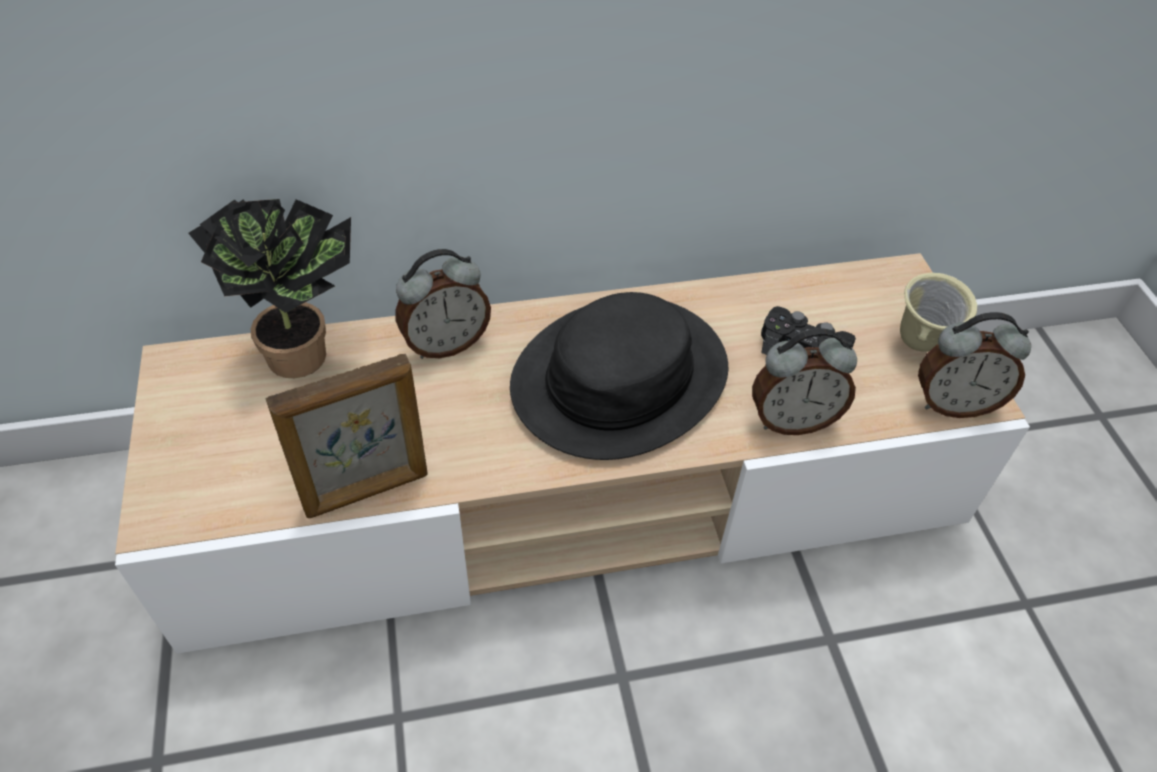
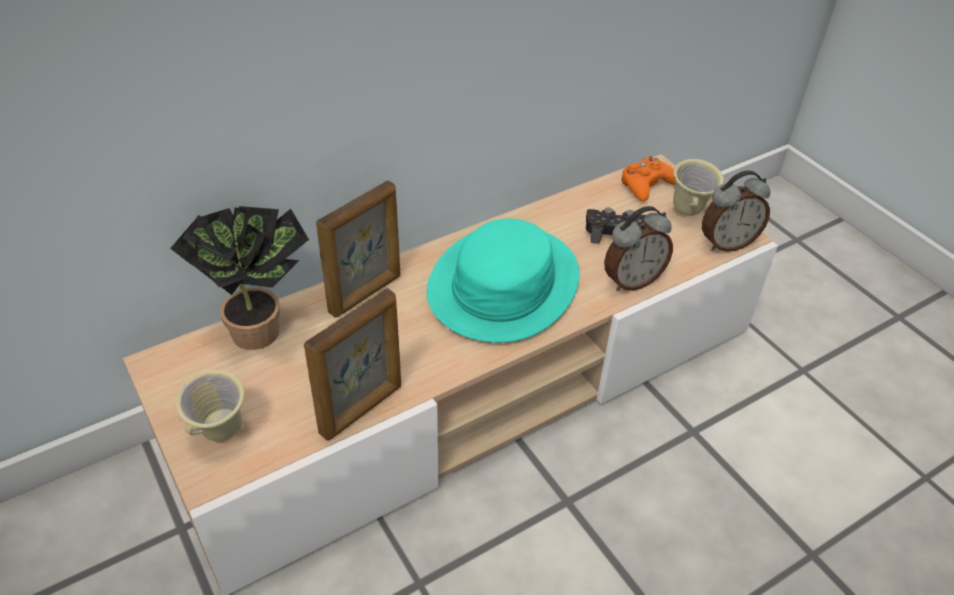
camera: 20 degrees left, 5 degrees down
alarm clock [396,249,491,359] -> picture frame [316,180,400,318]
black hat [510,292,728,460] -> turquoise hat [427,219,579,343]
none -> beige mug [175,370,245,442]
none -> orange game controller [621,156,676,202]

